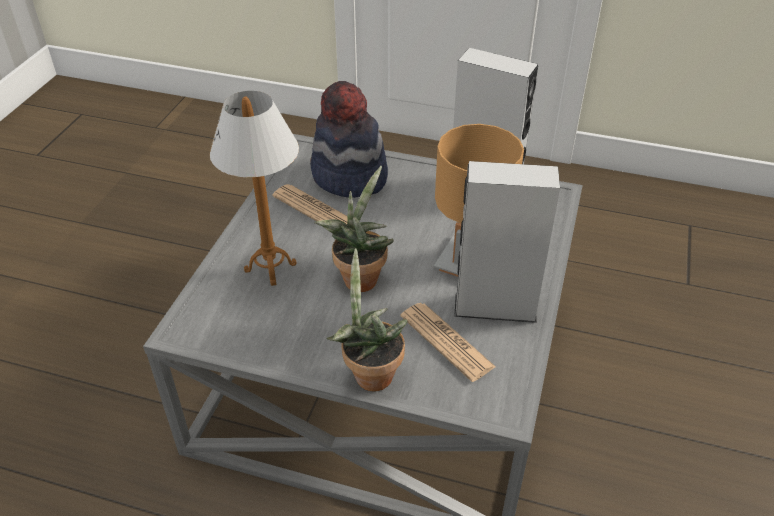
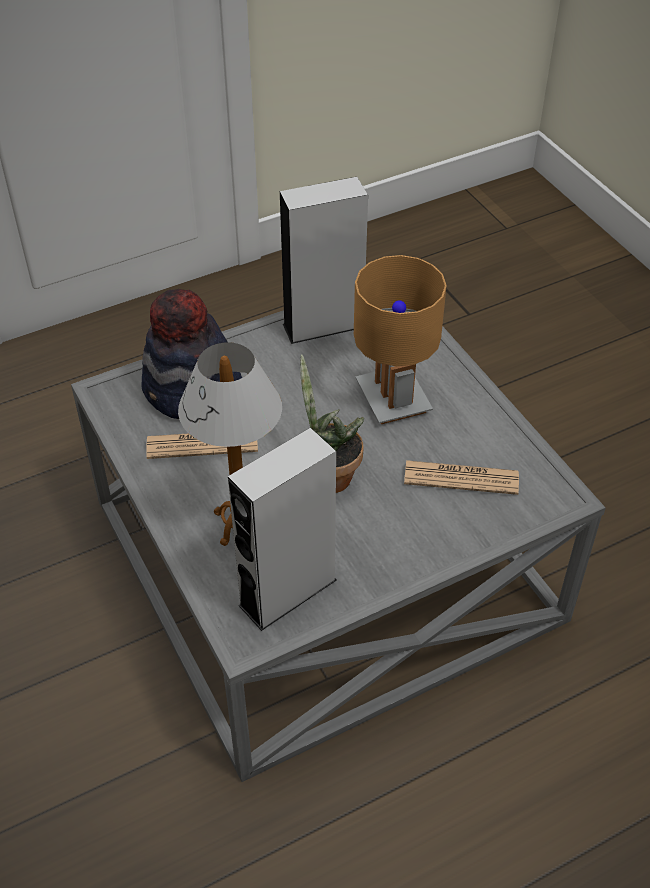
camera: 45 degrees left, 5 degrees up
potted plant [326,248,407,391] -> none
grey speaker [454,161,560,323] -> grey speaker moved to [228,428,337,631]

